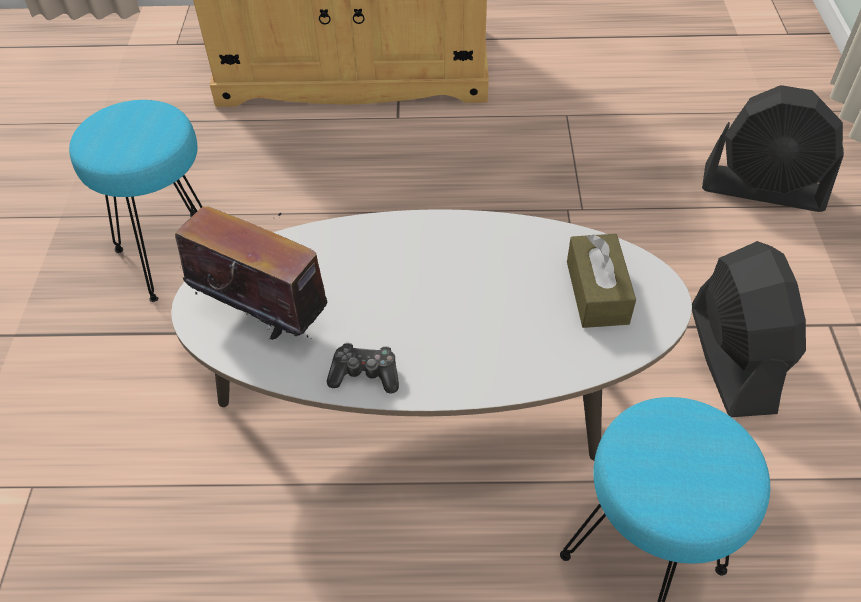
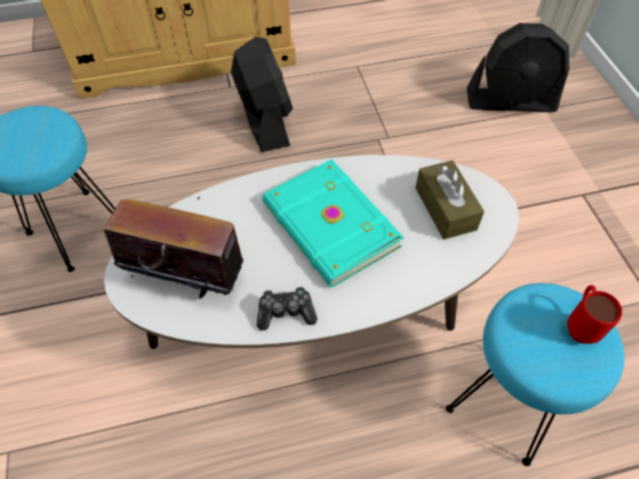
camera: 15 degrees left, 5 degrees up
black fan [692,241,806,417] -> black fan moved to [231,37,293,152]
none -> turquoise book [262,159,404,288]
none -> red mug [567,285,622,344]

